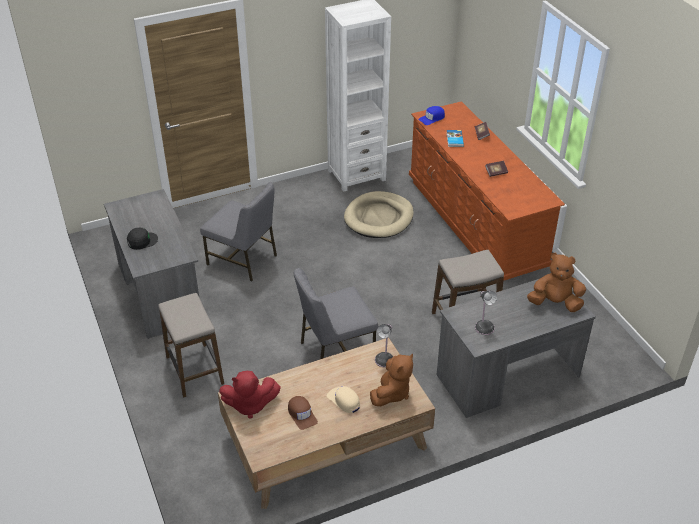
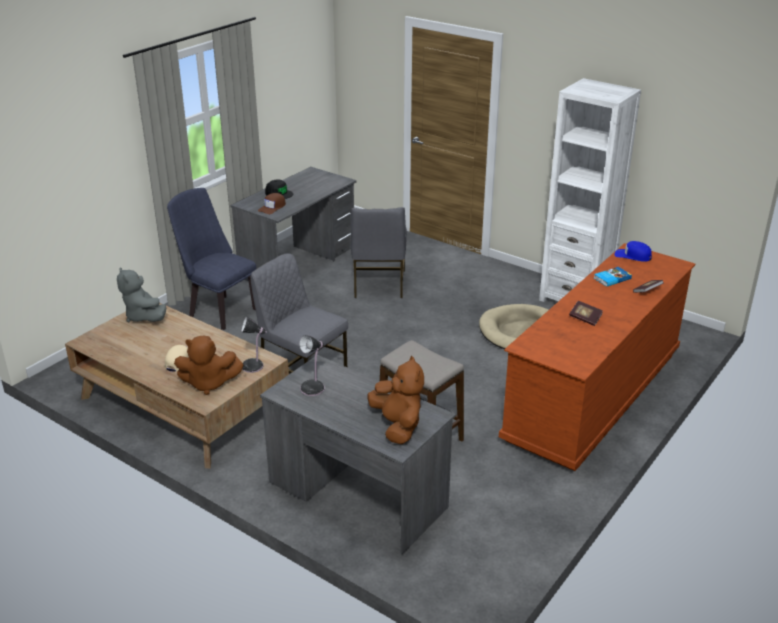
camera: 60 degrees right, 10 degrees down
stool [158,293,224,397] -> blue chair [167,188,256,330]
red plush toy [219,371,281,419] -> grey plush toy [117,267,166,323]
brown cap [288,396,318,430] -> brown cap moved to [258,193,286,214]

